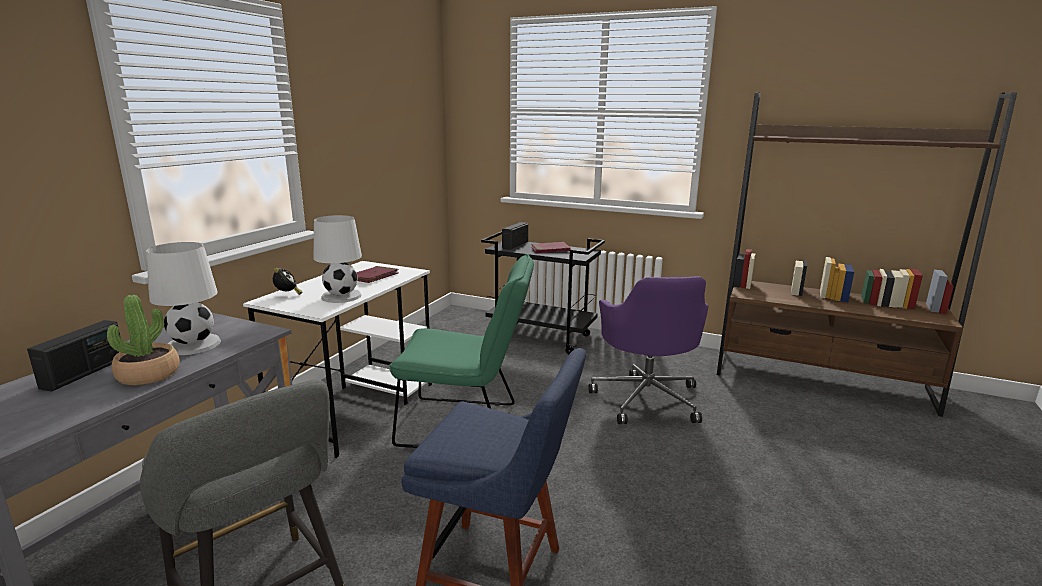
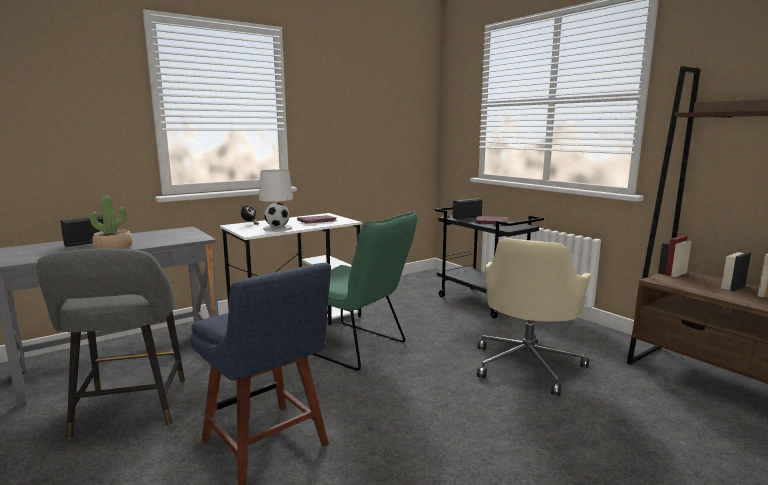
camera: 30 degrees right, 5 degrees down
white table lamp [146,242,221,355] -> none
purple office chair [588,276,708,424] -> beige office chair [477,238,591,396]

